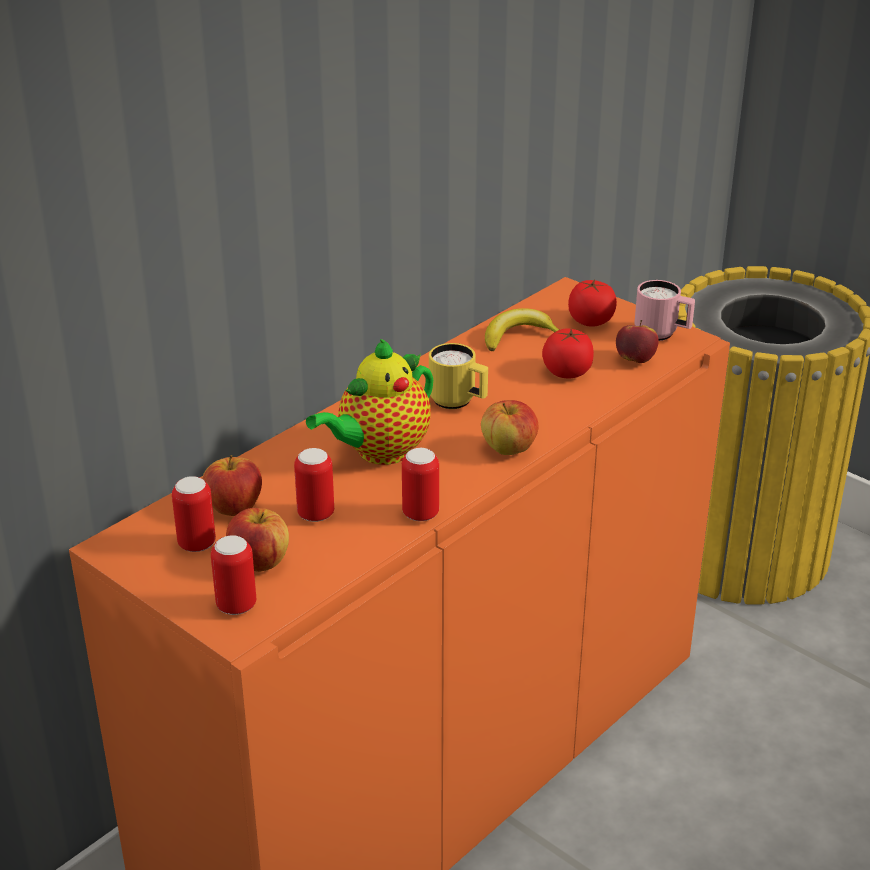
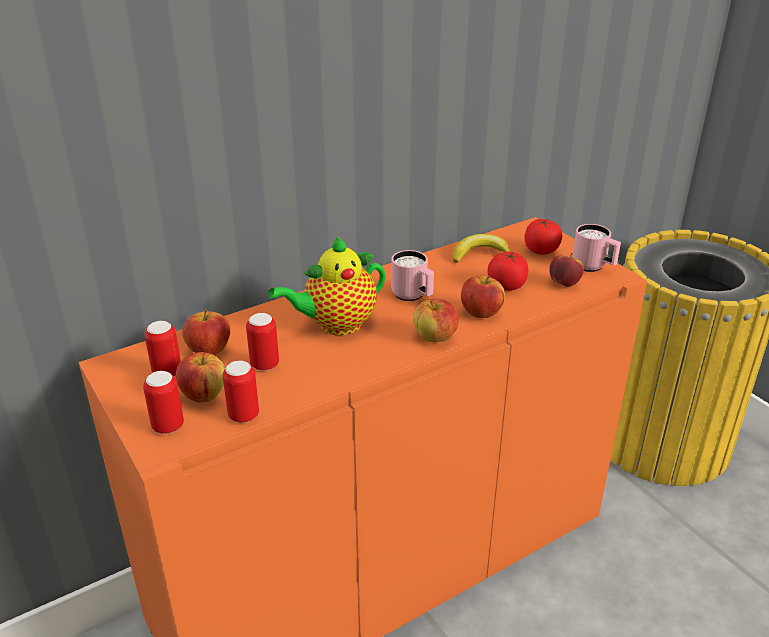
camera: 15 degrees right, 0 degrees up
can [402,448,439,521] -> can moved to [223,360,259,423]
yellow mug [429,343,488,409] -> pink mug [391,250,434,301]
none -> apple [461,276,505,318]

